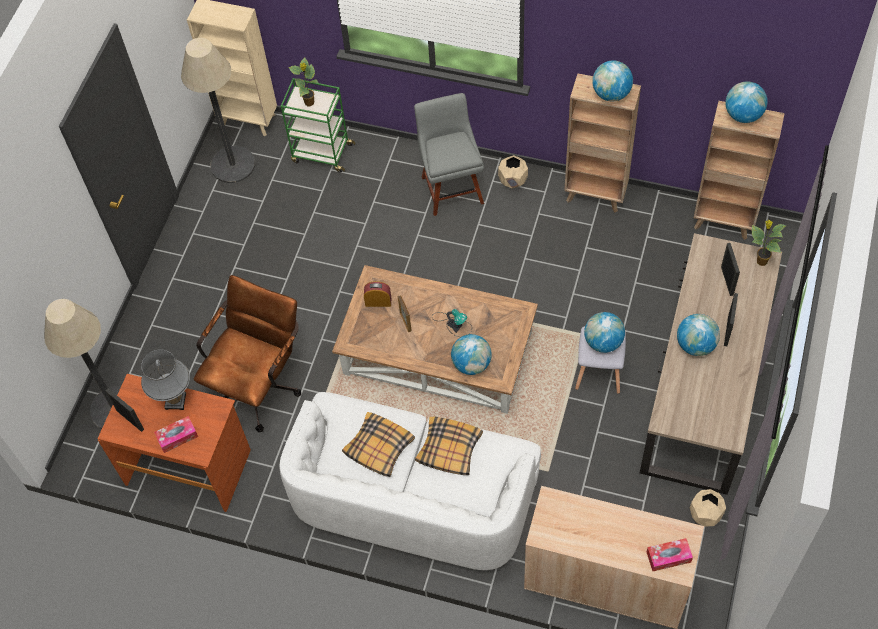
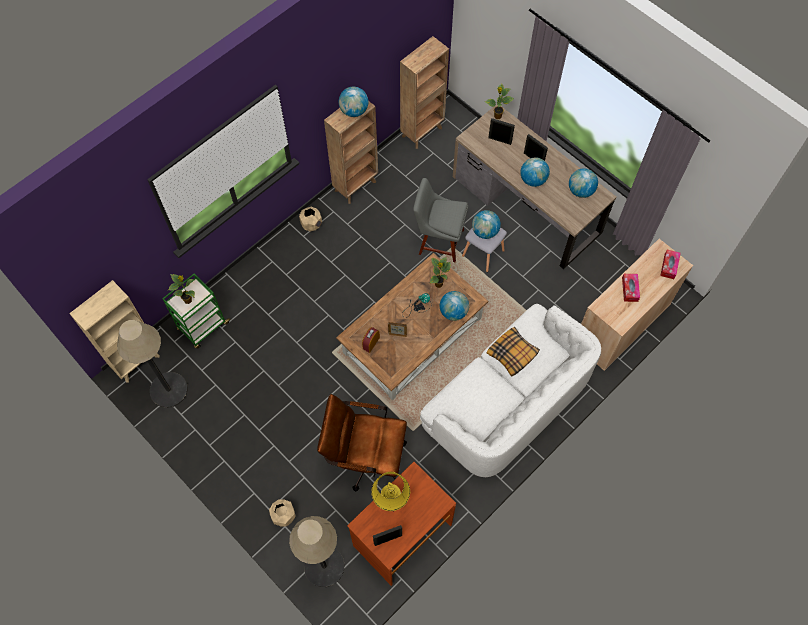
camera: 65 degrees left, 5 degrees up
grey table lamp [141,349,190,410] -> yellow table lamp [371,472,410,512]
tissue box [154,416,198,453] -> tissue box moved to [622,274,640,302]
brown office chair [194,275,301,432] -> brown office chair turned 45 degrees counterclockwise [317,394,407,492]
pillow [342,412,415,477] -> none
grey chair [414,93,484,216] -> grey chair moved to [413,178,468,262]
beige planter [690,489,726,527] -> beige planter moved to [269,499,296,526]
globe [725,81,768,123] -> globe moved to [569,169,598,198]
none -> potted plant [429,257,451,288]

